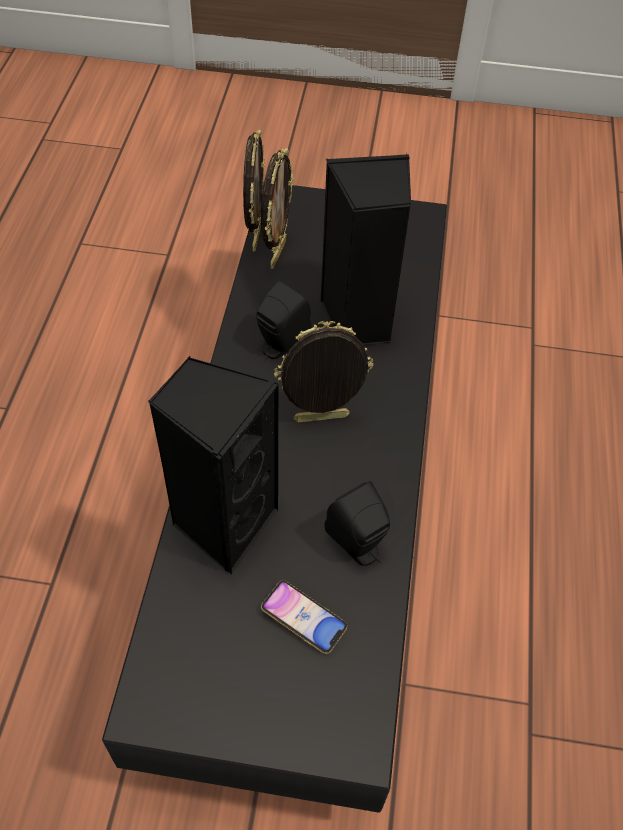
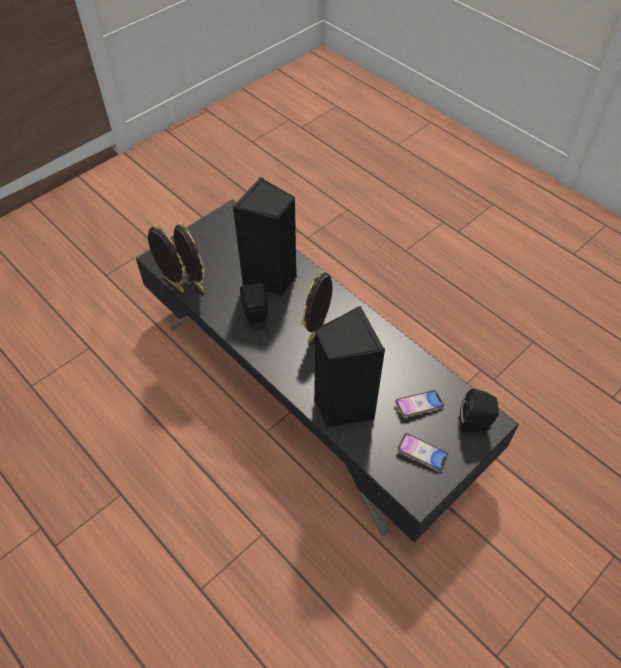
camera: 50 degrees left, 0 degrees up
black speaker [324,481,390,566] -> black speaker moved to [460,389,499,432]
none -> phone [397,433,448,471]

